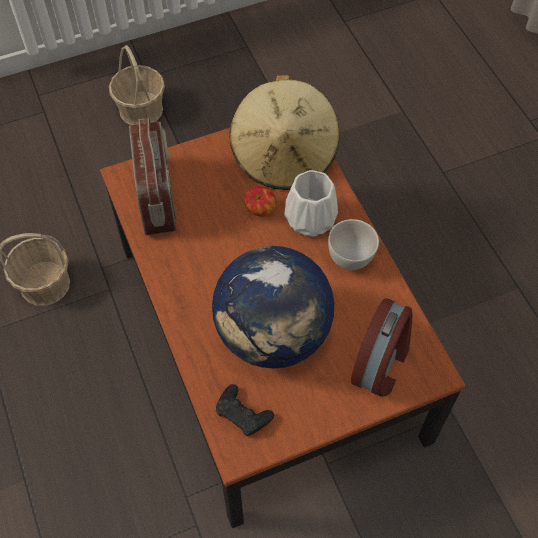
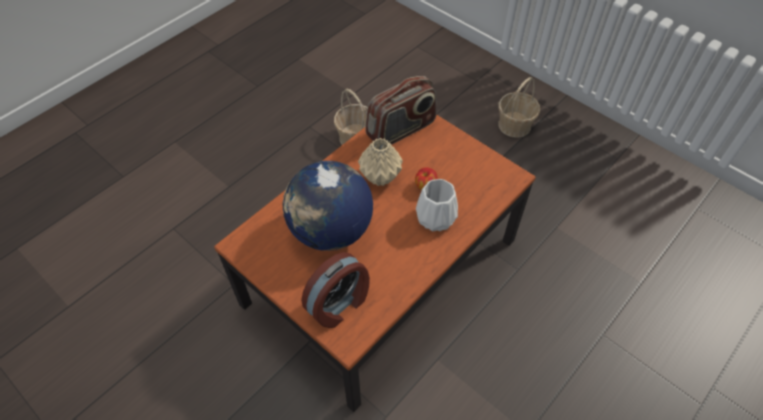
camera: 65 degrees right, 5 degrees down
black game controller [216,384,274,436] -> none
beige hat [229,75,340,190] -> none
white bowl [328,219,379,271] -> none
alarm clock [351,298,413,397] -> alarm clock turned 45 degrees counterclockwise [301,252,370,328]
none -> beige vase [358,138,403,186]

